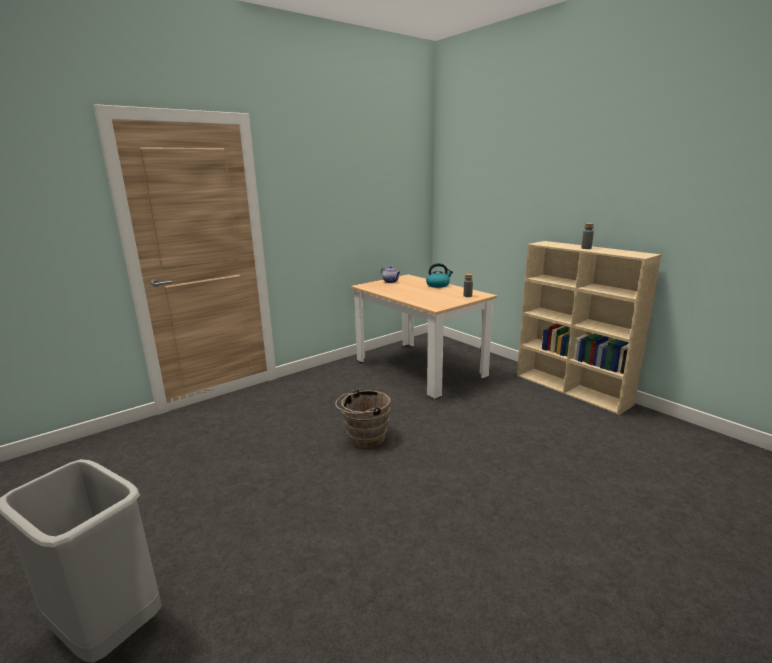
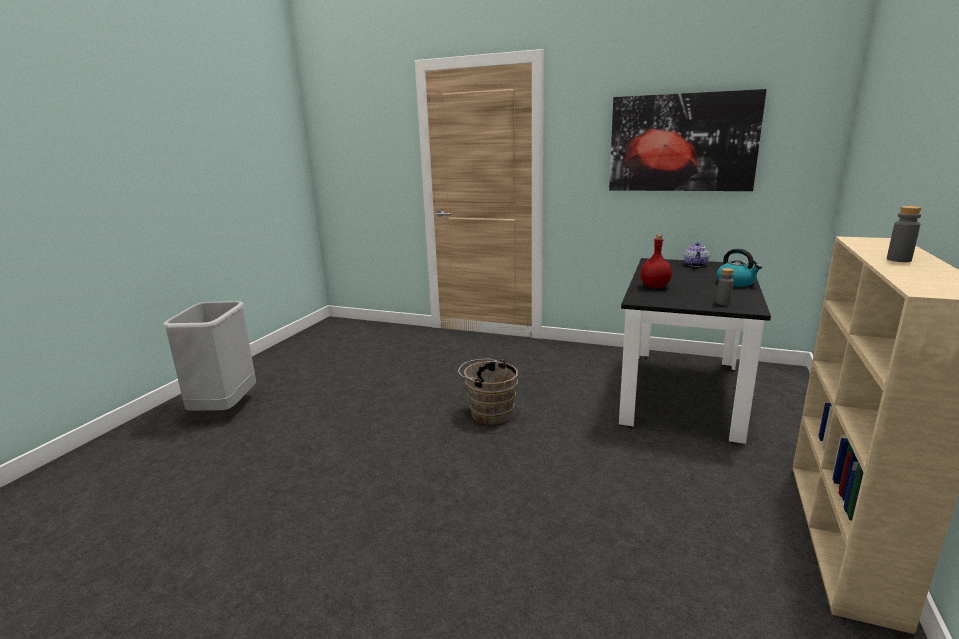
camera: 60 degrees right, 0 degrees up
beige dining table [351,274,497,399] -> black dining table [619,258,771,444]
none -> picture [609,89,767,191]
none -> red bottle [640,235,672,288]

